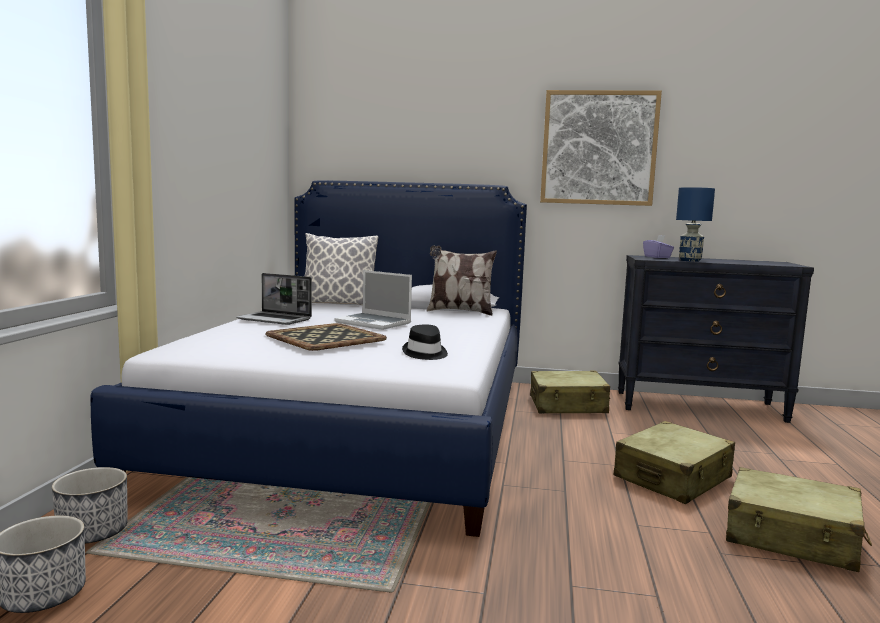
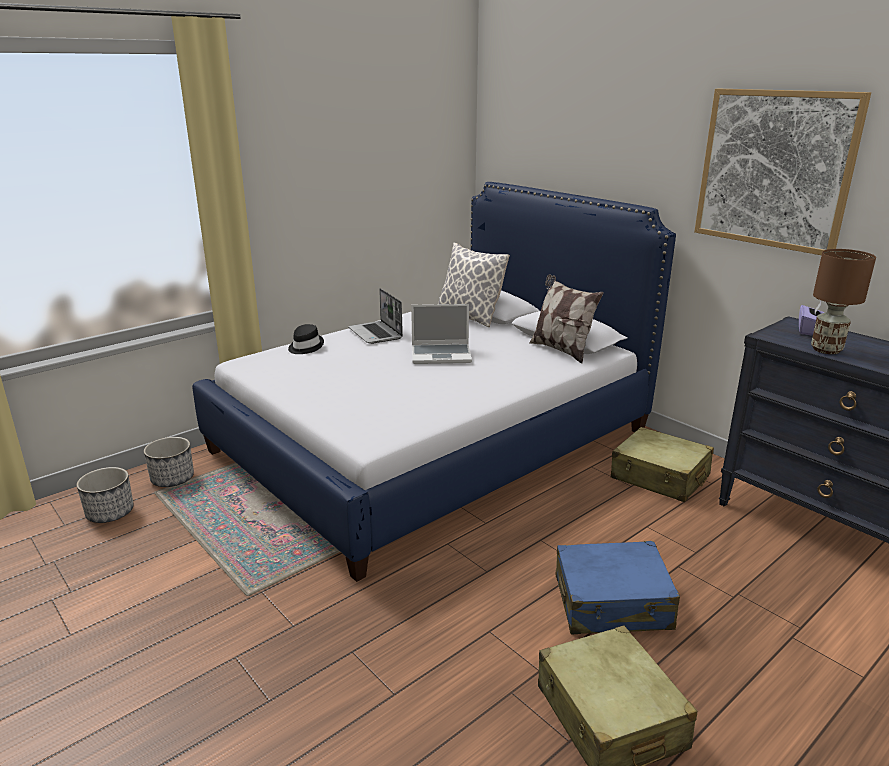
camera: 40 degrees right, 15 degrees up
tray [265,323,387,351] -> none
laptop [334,270,412,330] -> laptop turned 75 degrees counterclockwise [411,304,472,364]
black hat [402,324,448,360] -> black hat moved to [288,324,324,354]
beige suitcase [614,421,735,504] -> blue suitcase [555,541,680,634]
blue table lamp [676,187,715,262] -> brown table lamp [811,249,876,354]

